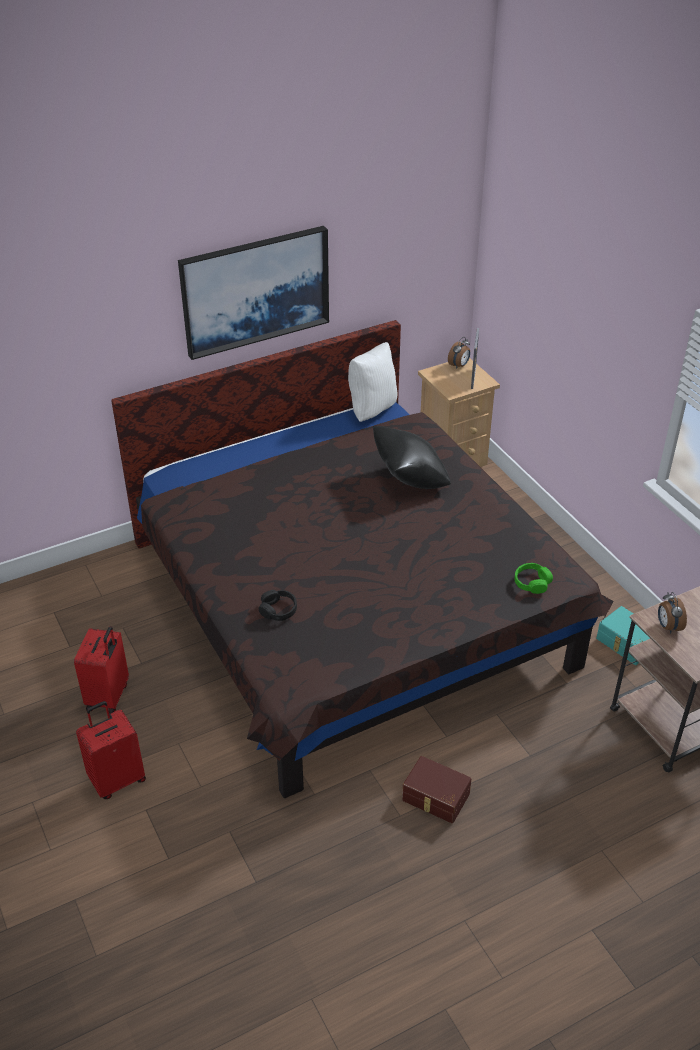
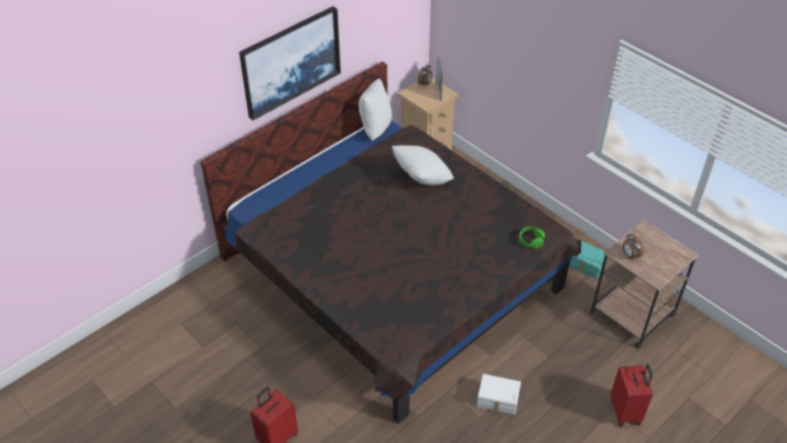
camera: 15 degrees left, 5 degrees up
red suitcase [74,626,129,714] -> red suitcase moved to [611,364,653,427]
black headphones [259,590,297,621] -> none
black pillow [373,426,451,489] -> white pillow [392,145,454,185]
brown storage box [402,756,472,823] -> white storage box [477,374,521,415]

